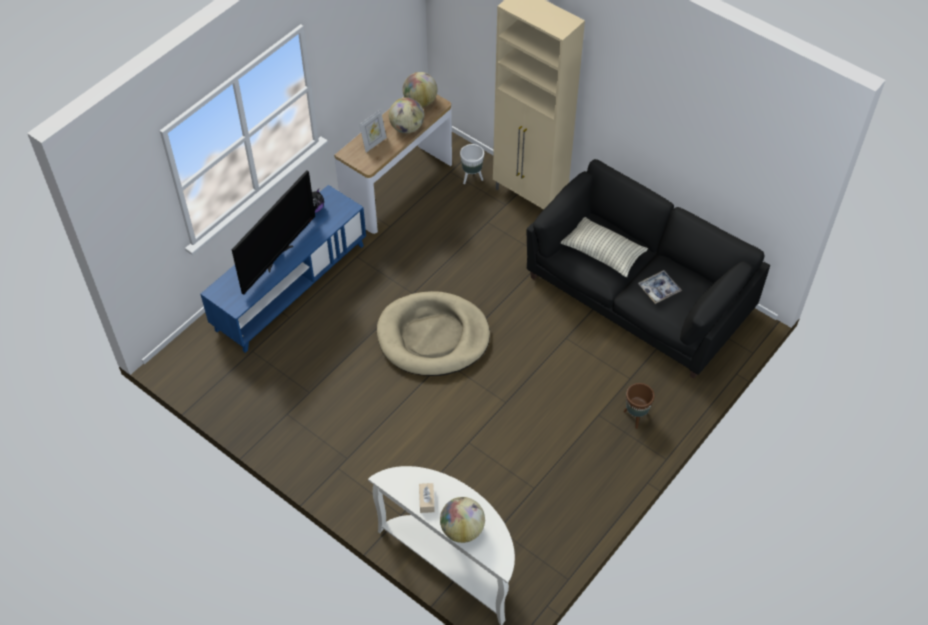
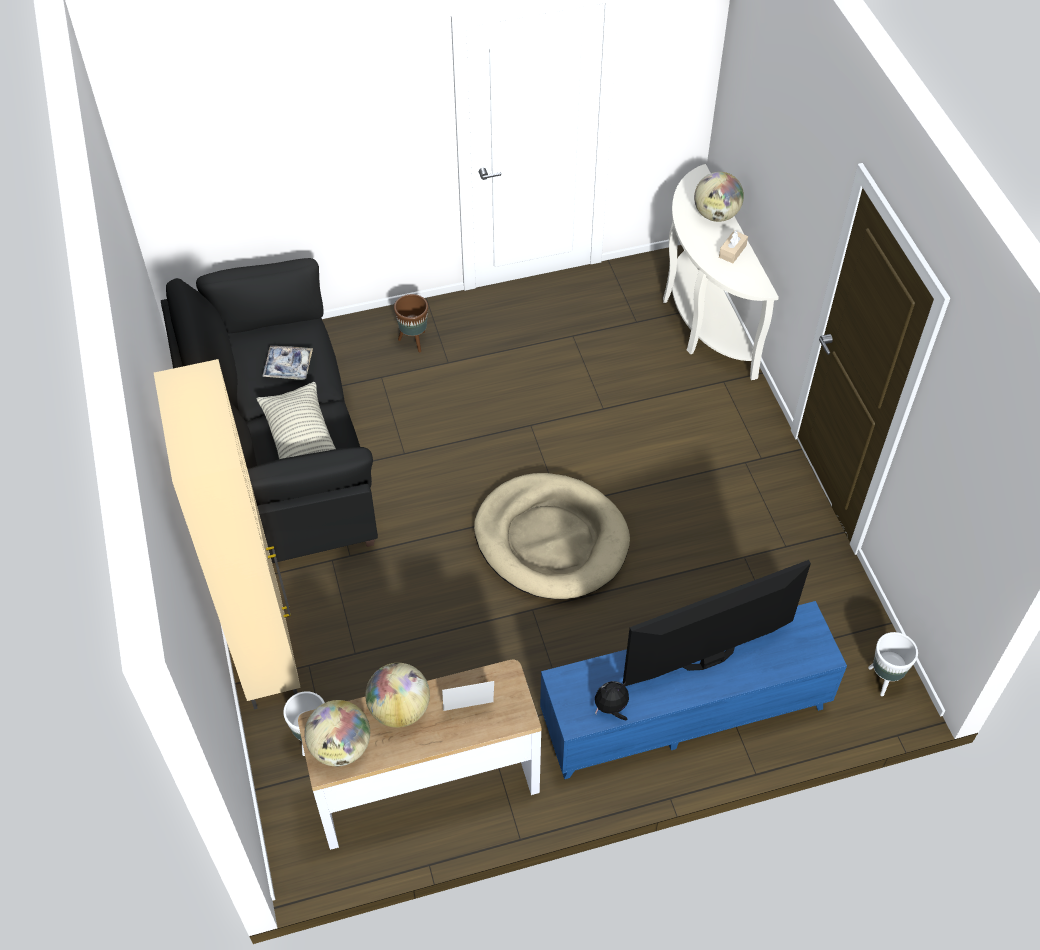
camera: 145 degrees left, 0 degrees up
none -> white planter [868,632,918,696]

